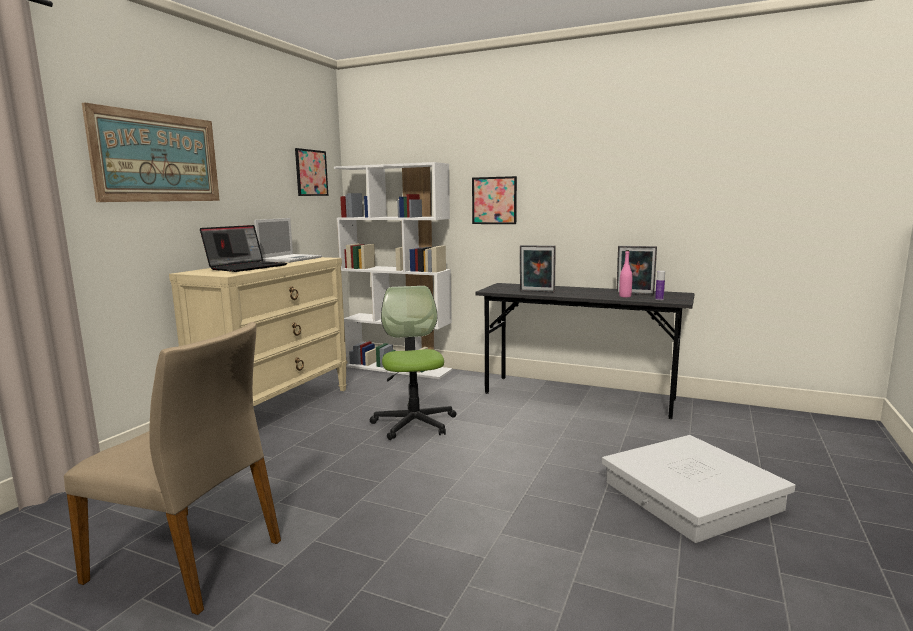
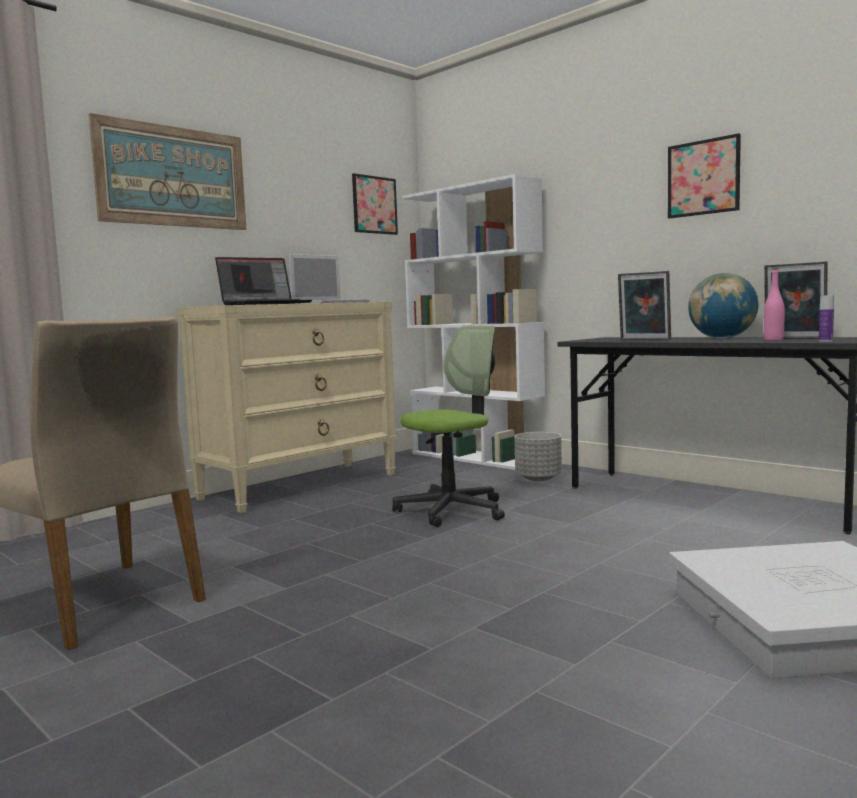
camera: 20 degrees right, 5 degrees down
office chair [370,286,456,440] -> office chair turned 45 degrees clockwise [392,326,505,527]
picture [472,176,517,224] -> picture moved to [668,133,741,219]
none -> grey planter [514,432,562,481]
none -> globe [688,273,758,339]

